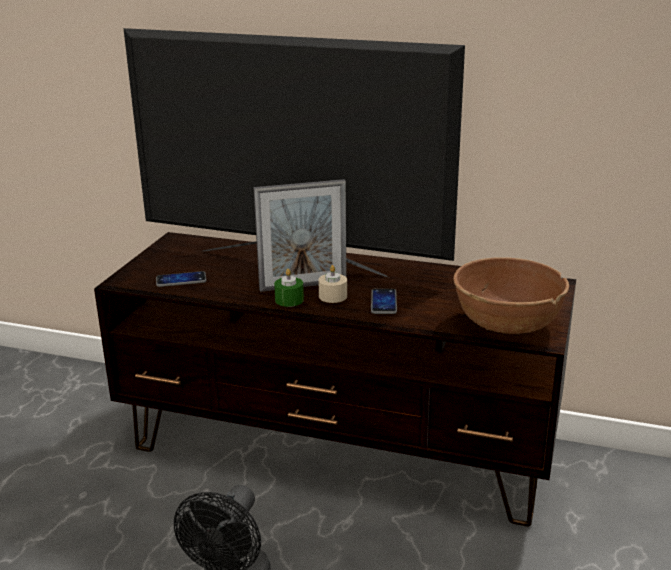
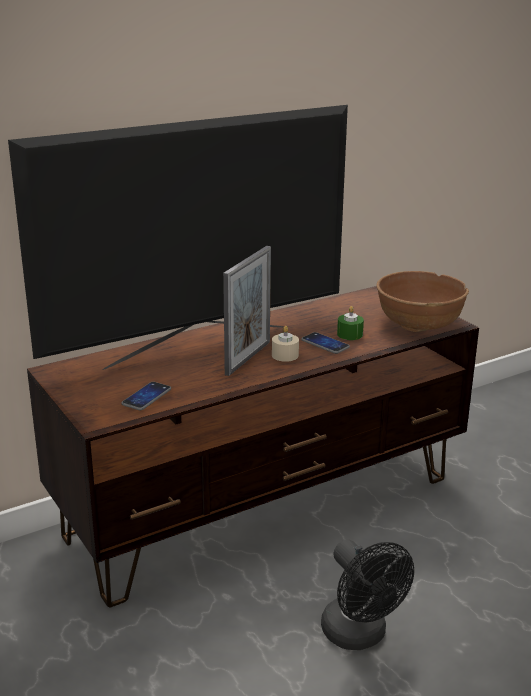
camera: 50 degrees left, 0 degrees up
green candle [274,269,304,307] -> green candle moved to [337,306,364,340]

